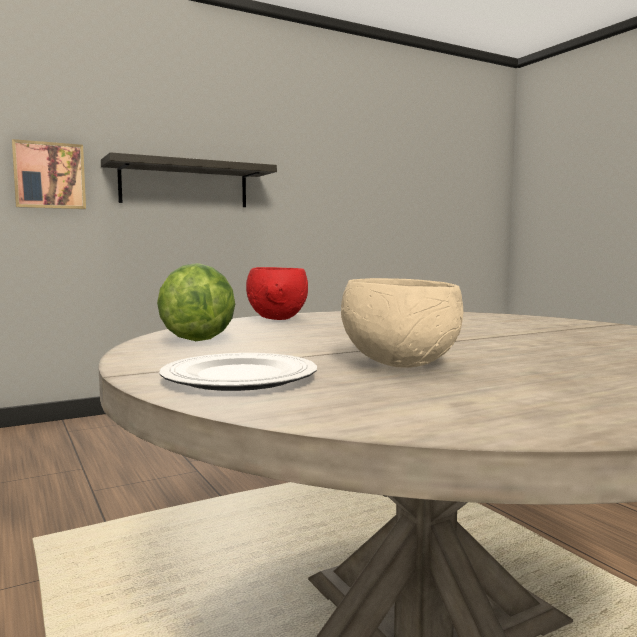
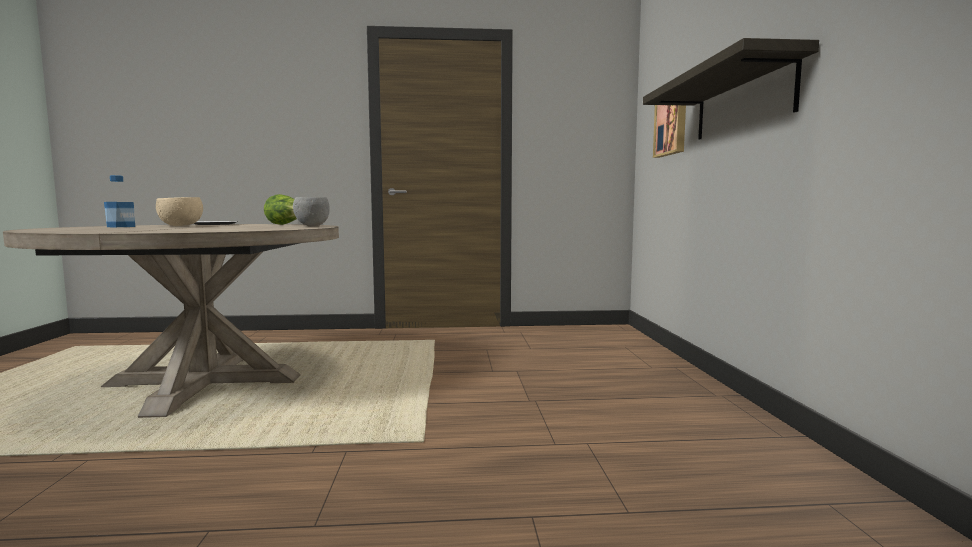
camera: 115 degrees right, 0 degrees up
red bowl [246,267,308,320] -> grey bowl [293,197,330,226]
none -> bottle [104,175,135,227]

